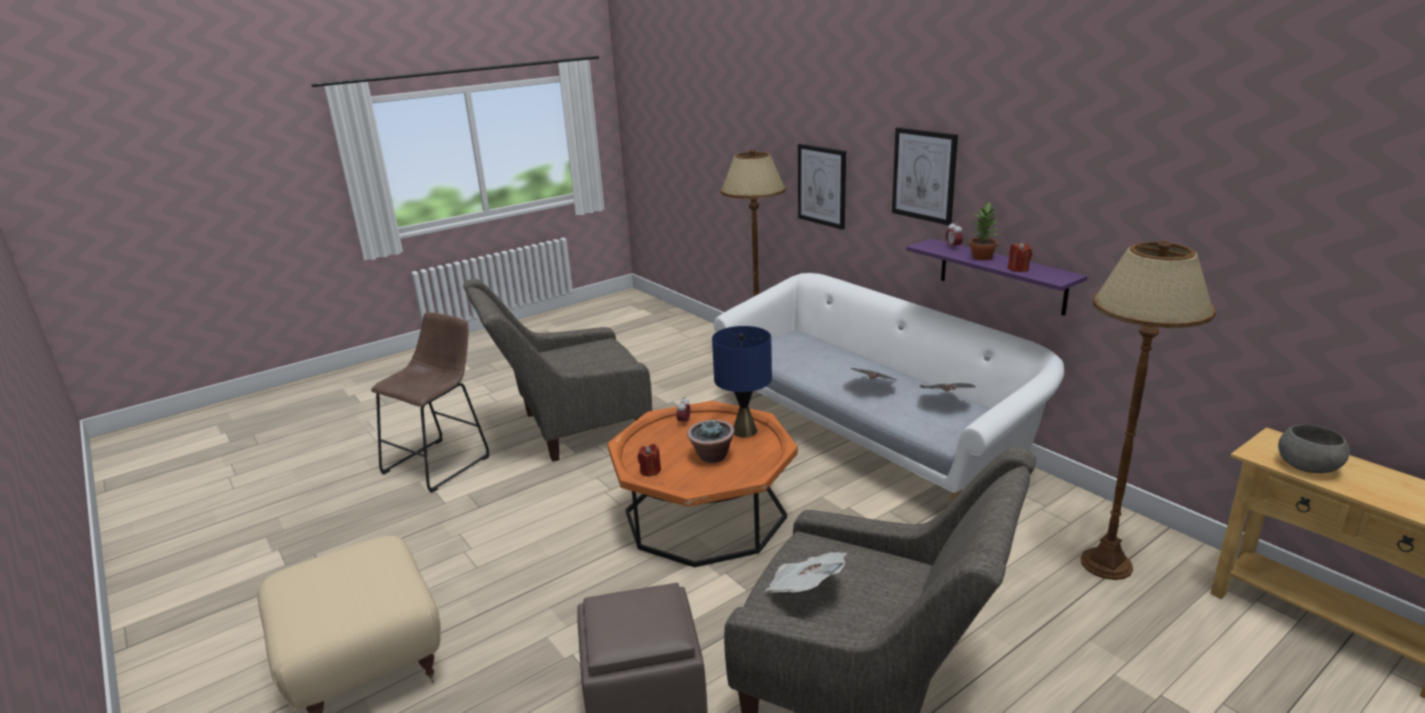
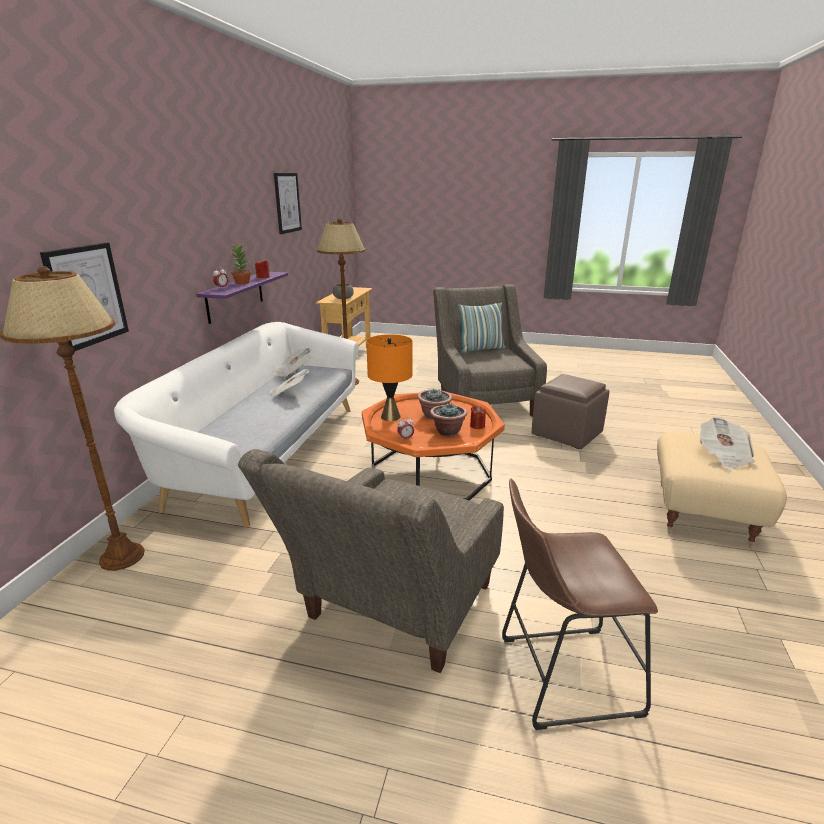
camera: 130 degrees left, 0 degrees up
grey armchair [463,279,652,462] -> grey armchair turned 90 degrees clockwise [238,449,504,673]
blue table lamp [712,326,772,438] -> orange table lamp [366,334,412,421]
newspaper [765,552,847,593] -> newspaper moved to [700,417,755,469]
picture [892,127,958,225] -> picture moved to [274,173,302,234]
none -> potted plant [430,403,467,436]
none -> pillow [458,302,506,353]

